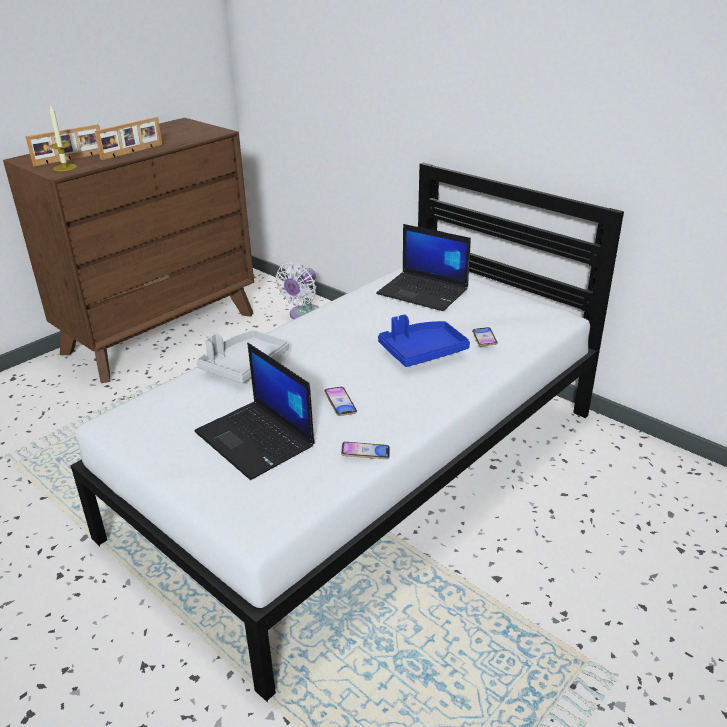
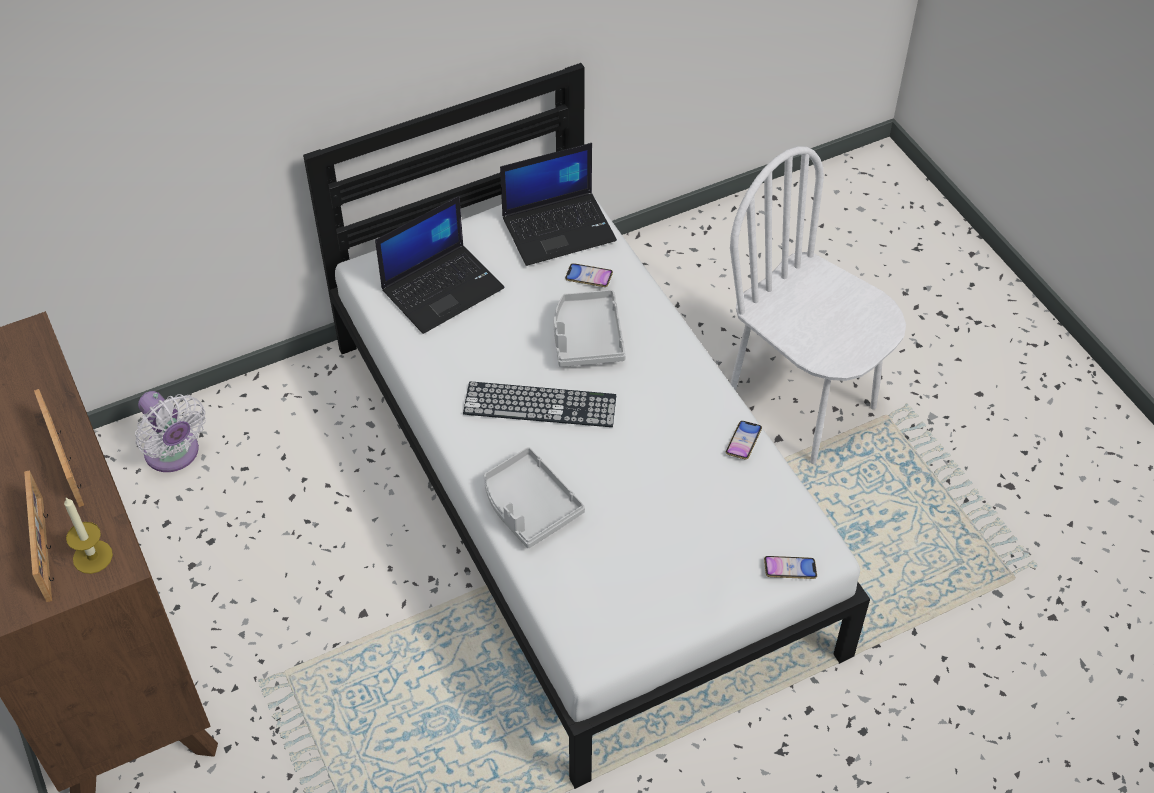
camera: 70 degrees left, 20 degrees up
laptop [194,343,315,480] -> laptop moved to [500,143,617,266]
phone [324,387,357,416] -> phone moved to [764,556,817,579]
blue tray [378,315,470,367] -> grey tray [554,290,626,367]
none -> keyboard [463,382,616,427]
none -> white chair [730,147,906,464]

